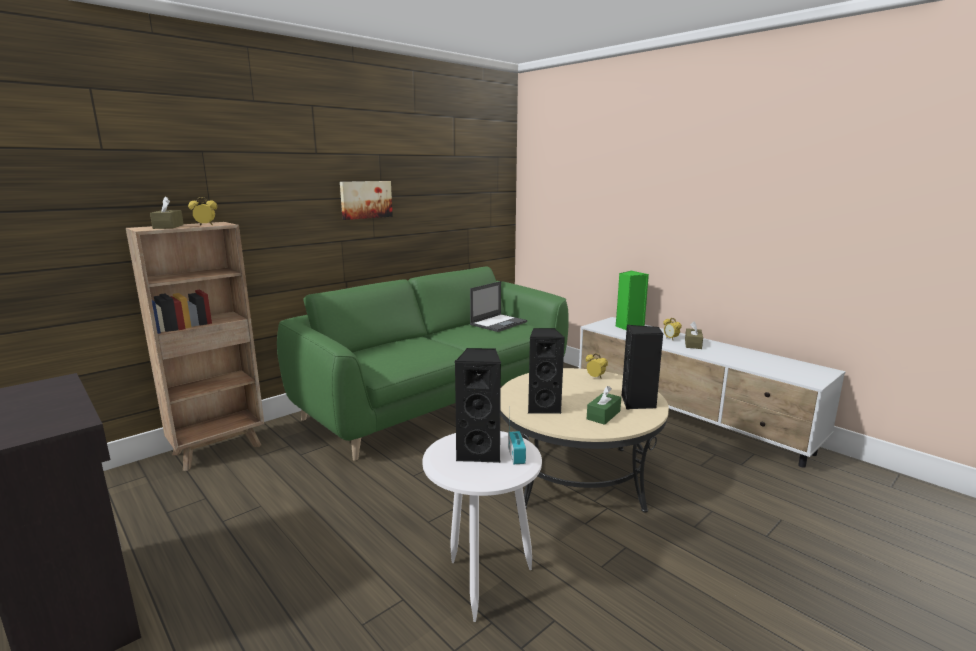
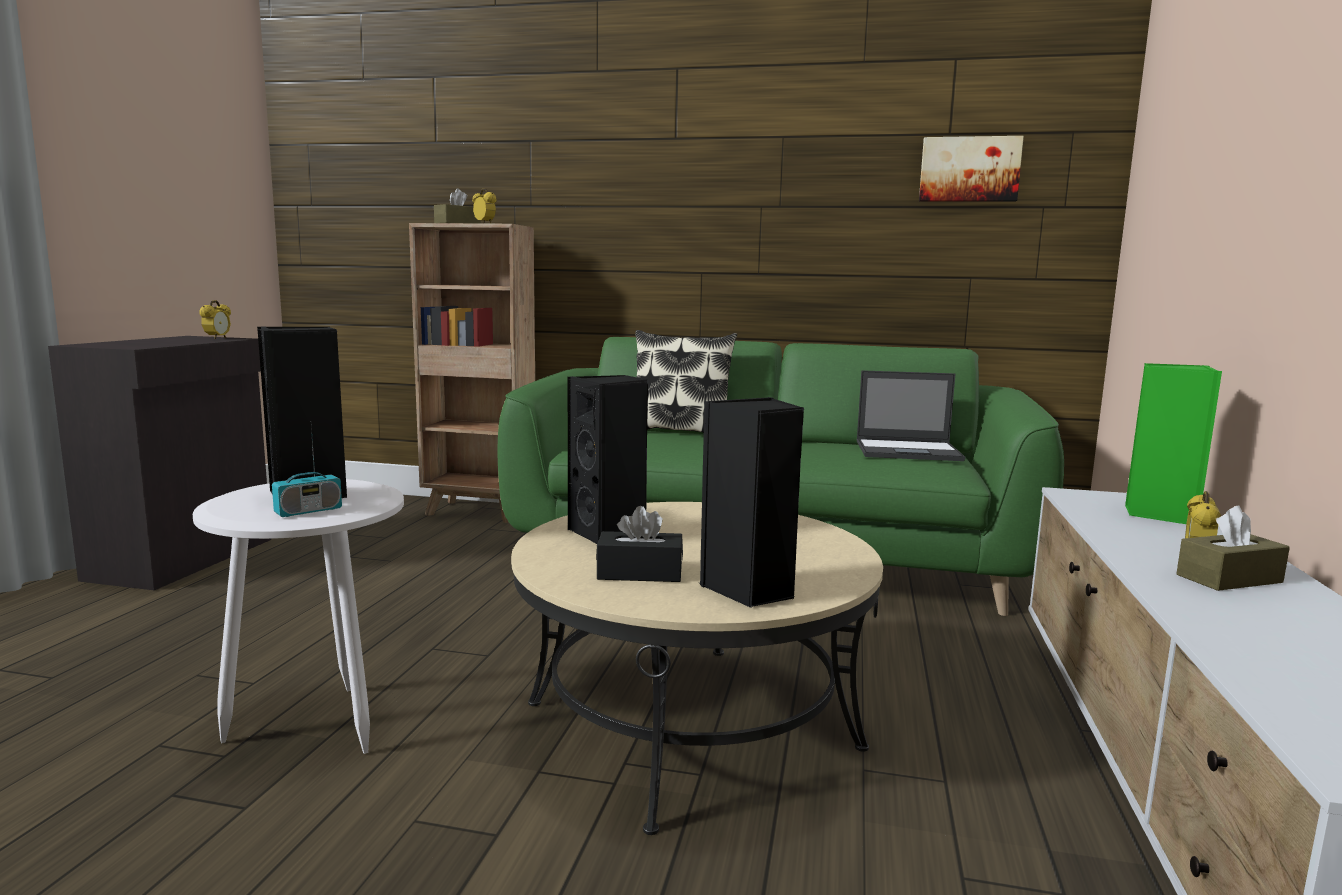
camera: 55 degrees right, 5 degrees down
picture [340,181,393,220] -> picture moved to [919,136,1024,202]
alarm clock [586,353,608,378] -> alarm clock moved to [199,300,231,339]
green tissue box [587,386,621,425] -> black tissue box [596,506,683,582]
none -> pillow [635,330,737,433]

